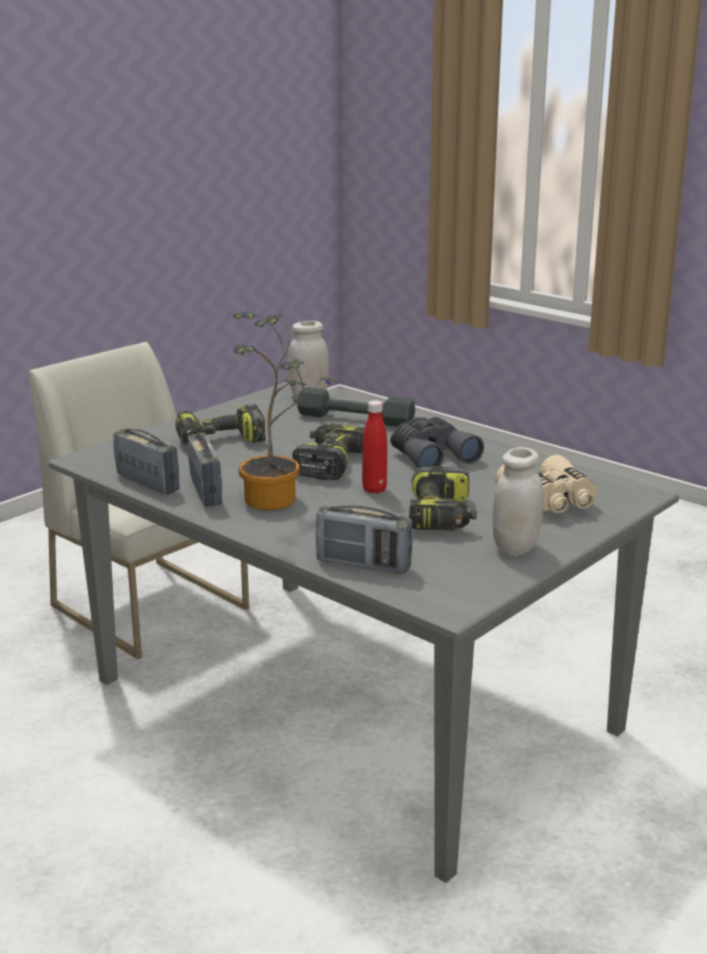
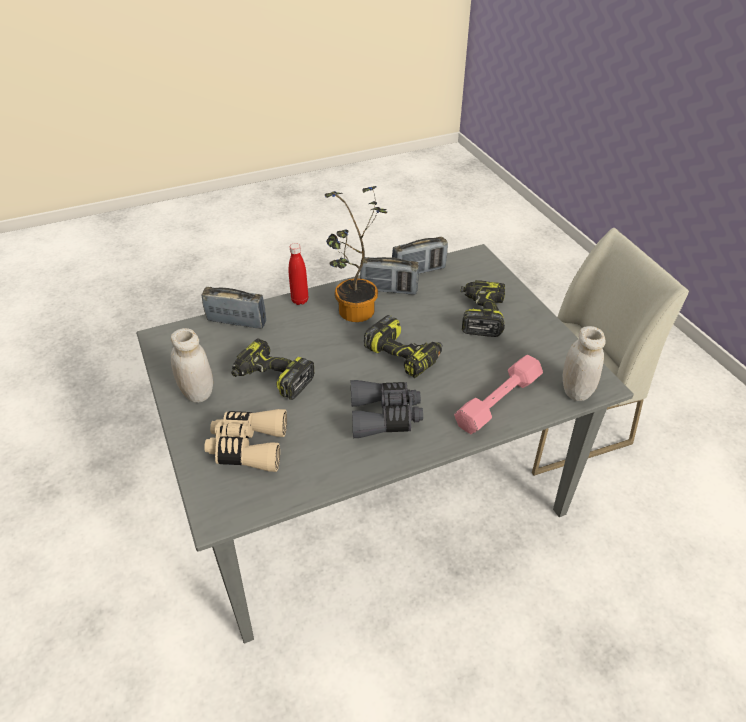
camera: 115 degrees right, 20 degrees up
grey dumbbell [297,387,415,427] -> pink dumbbell [454,355,543,434]
radio [316,506,413,574] -> radio turned 60 degrees clockwise [202,287,266,329]
red bottle [362,400,387,493] -> red bottle moved to [289,243,308,305]

